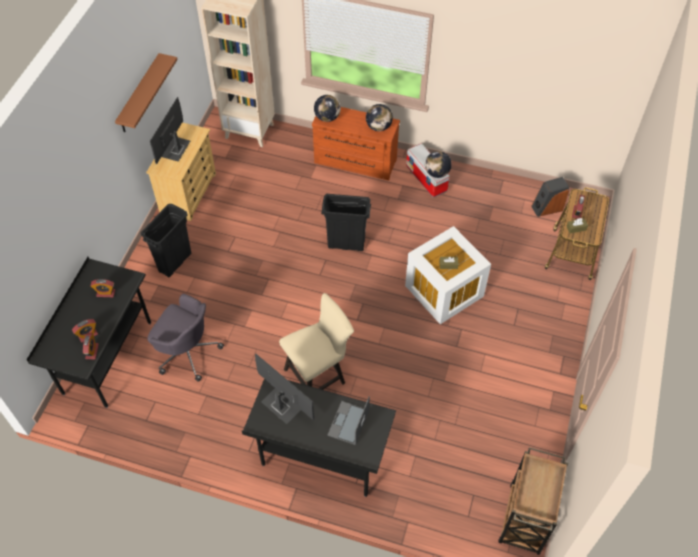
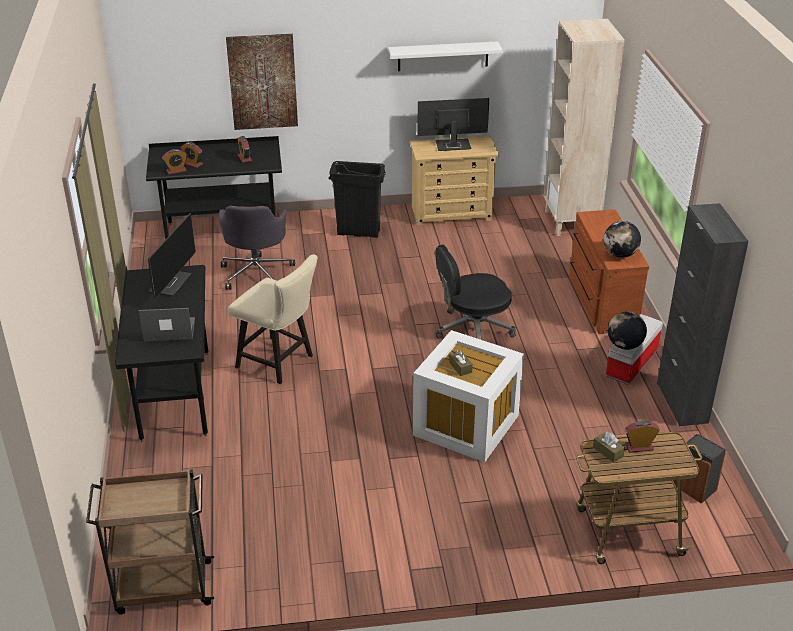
camera: 65 degrees right, 20 degrees down
brown shelf [115,53,178,132] -> white shelf [388,41,503,71]
globe [314,95,341,122] -> none
black trash can [321,194,371,251] -> black office chair [435,245,516,340]
none -> picture [226,34,298,130]
none -> black cabinet [657,203,748,426]

